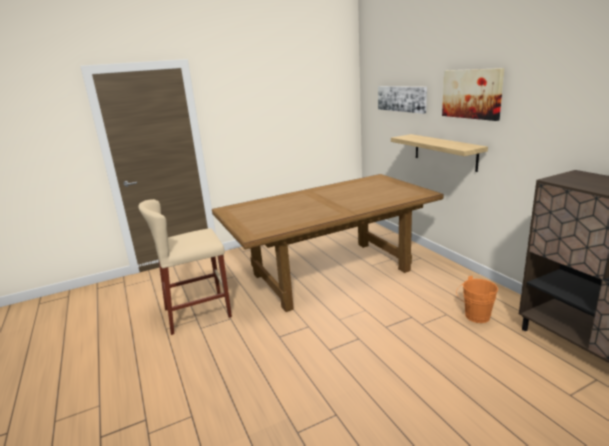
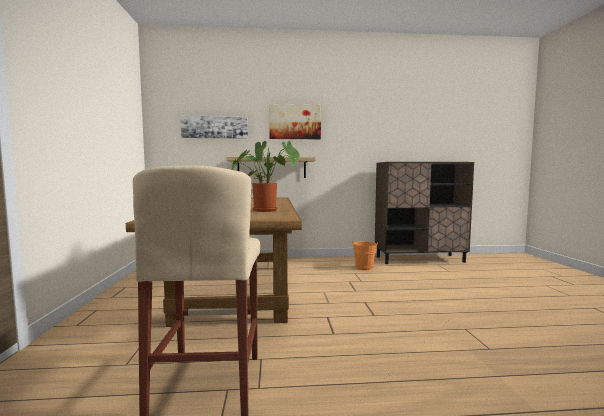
camera: 70 degrees left, 15 degrees down
none -> potted plant [232,141,300,212]

